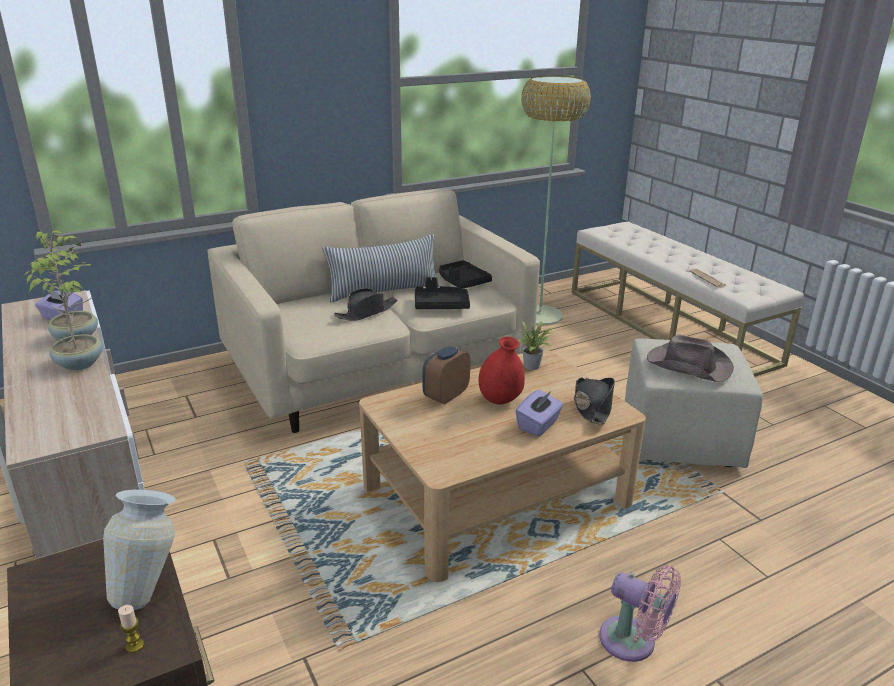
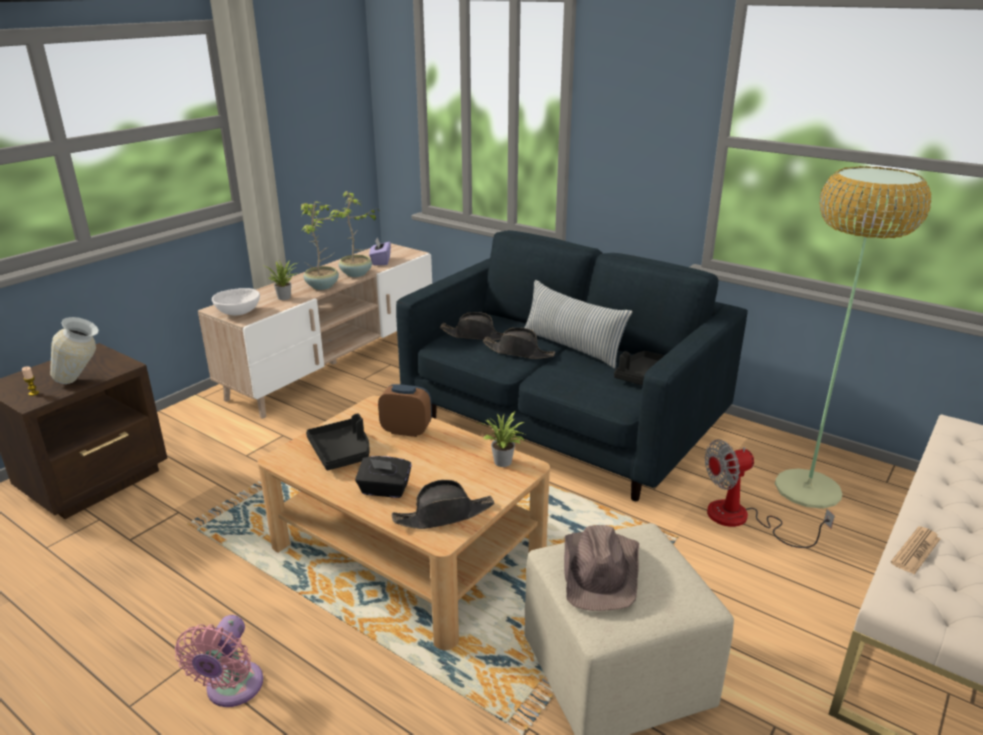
camera: 65 degrees right, 0 degrees up
beige sofa [208,189,540,433] -> blue sofa [396,230,748,501]
black tray [415,277,470,309] -> black tray moved to [306,413,370,470]
red vase [479,336,525,405] -> none
purple tissue box [516,390,563,437] -> black tissue box [355,456,412,498]
none -> white bowl [212,288,260,315]
none -> potted plant [265,260,297,300]
none -> black hat [440,312,504,340]
none -> fan [705,440,835,548]

